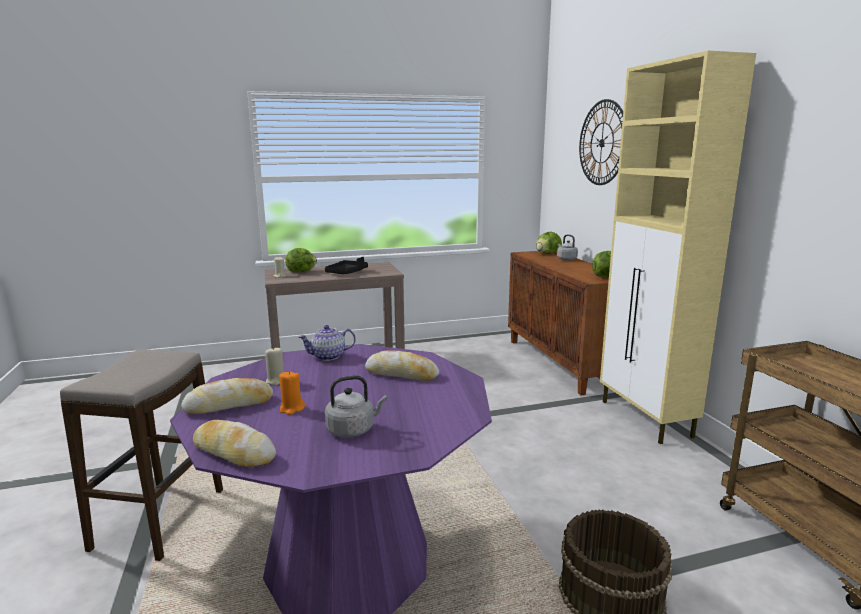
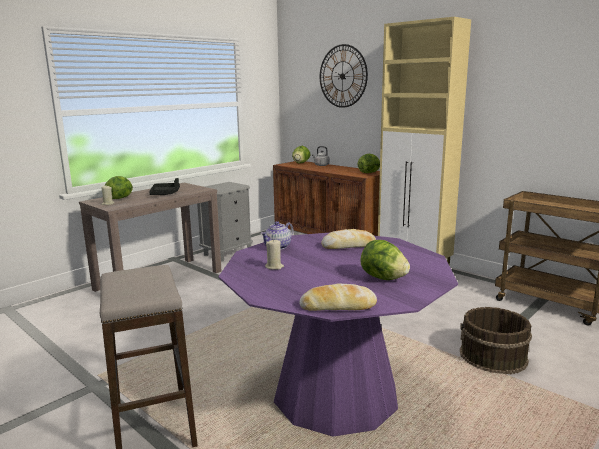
camera: 30 degrees left, 0 degrees up
bread [181,378,273,414] -> none
orange candle [279,371,305,415] -> none
grey kettle [325,375,387,438] -> lettuce [360,240,410,280]
none -> grey nightstand [197,182,253,262]

